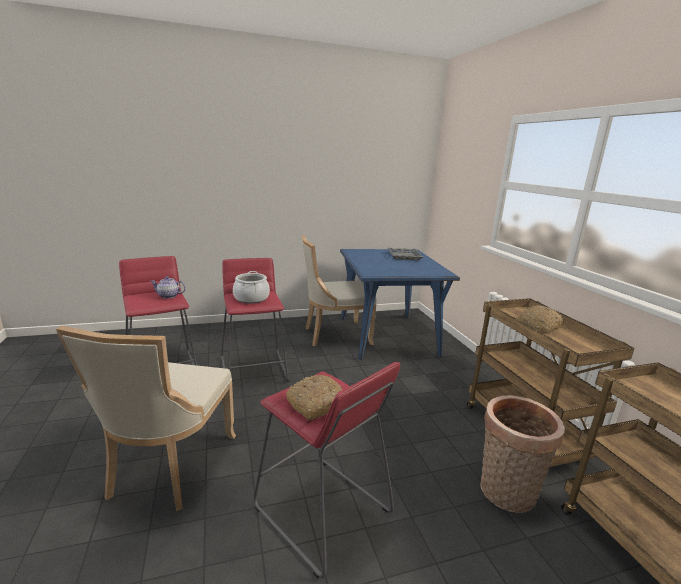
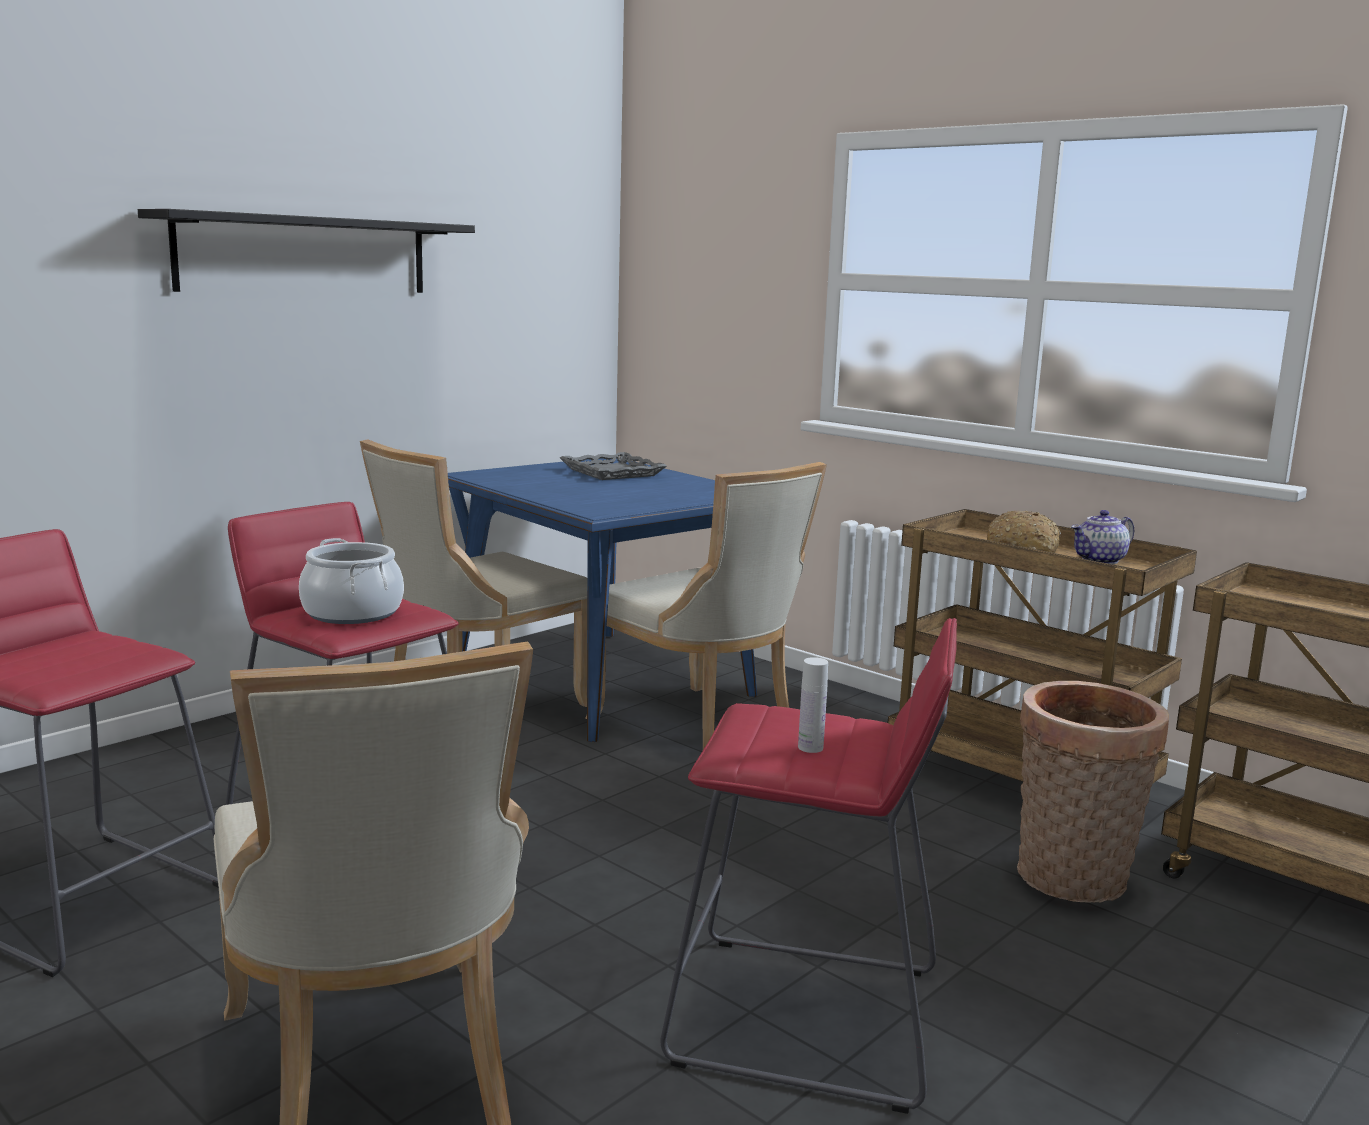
camera: 30 degrees left, 5 degrees down
teapot [150,276,186,299] -> teapot moved to [1071,510,1134,564]
bread [286,375,343,420] -> white bottle [798,657,828,753]
none -> black shelf [138,209,475,293]
none -> beige chair [585,462,827,749]

